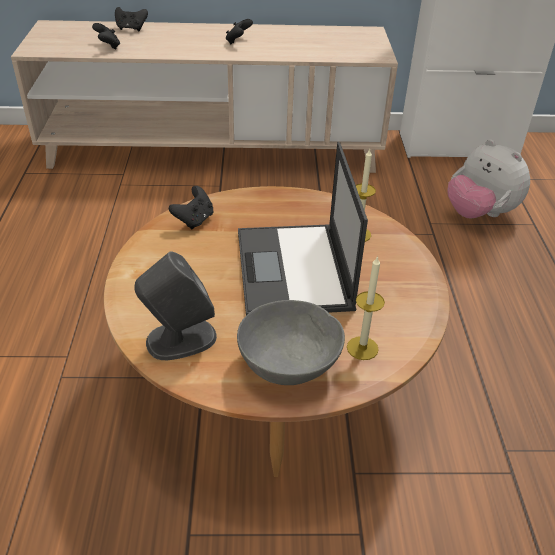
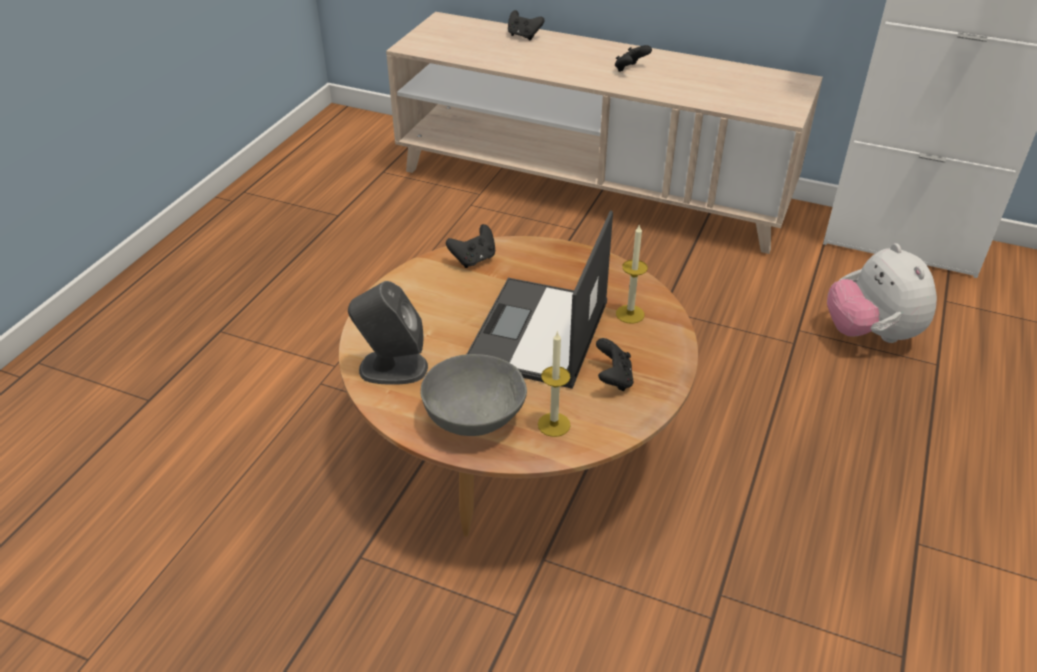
camera: 25 degrees right, 0 degrees up
black game controller [92,23,120,50] -> black game controller moved to [596,338,634,391]

